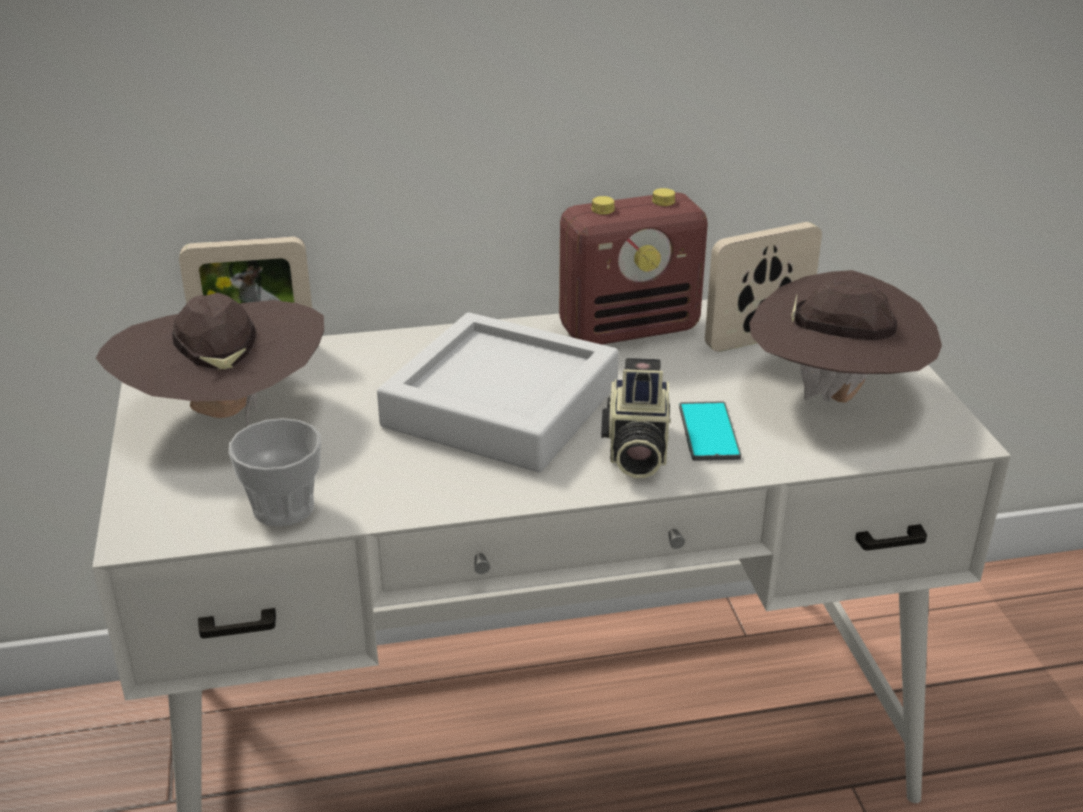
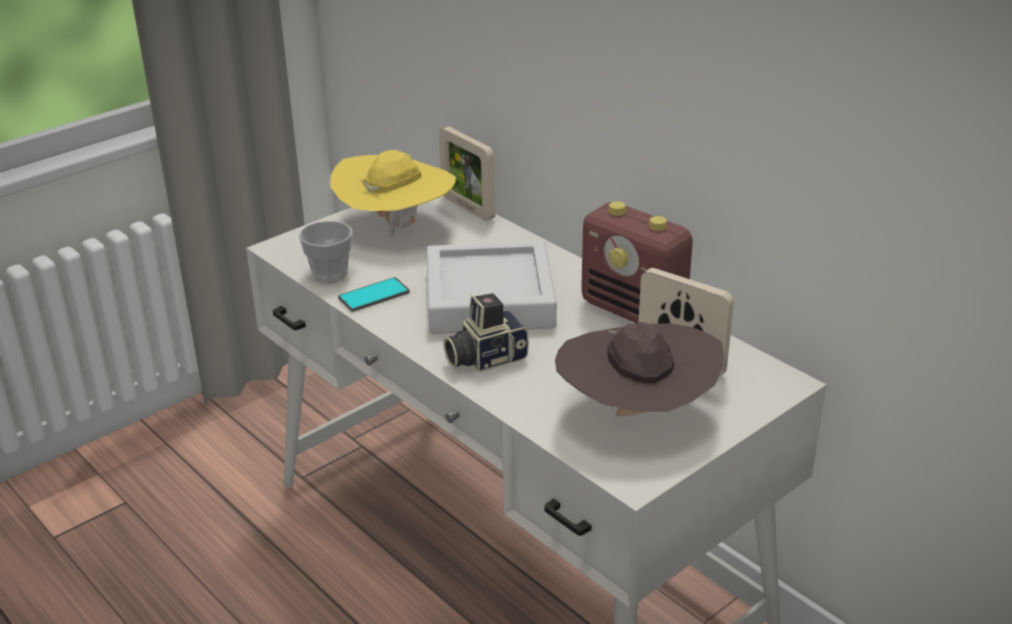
camera: 60 degrees right, 0 degrees up
brown hat [96,293,324,426] -> yellow hat [330,150,456,236]
phone [679,401,741,461] -> phone moved to [338,277,410,312]

